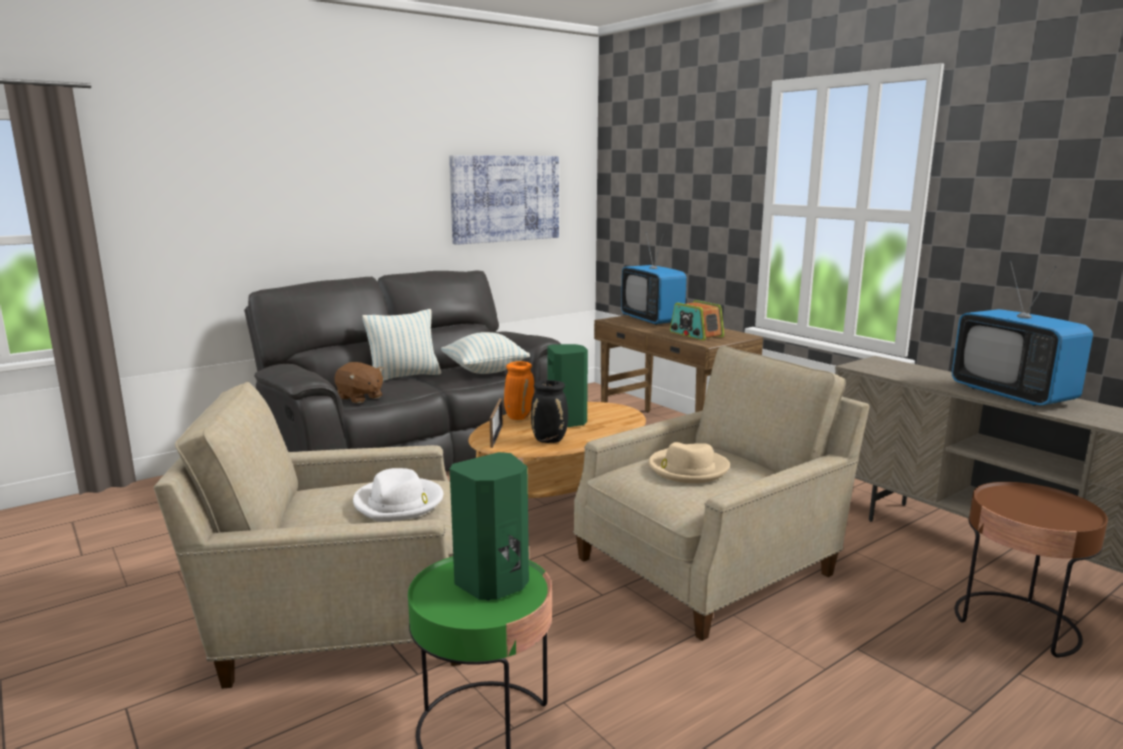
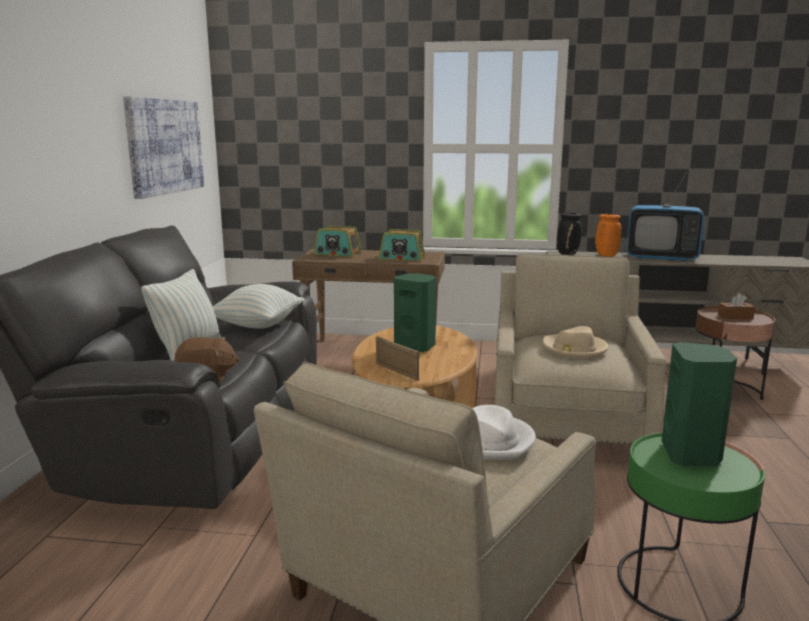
camera: 45 degrees left, 0 degrees up
orange vase [504,361,534,420] -> orange vase moved to [595,214,622,257]
black vase [531,380,568,443] -> black vase moved to [557,213,582,255]
television [621,232,687,325] -> radio [314,226,361,257]
none -> brown tissue box [718,293,755,319]

